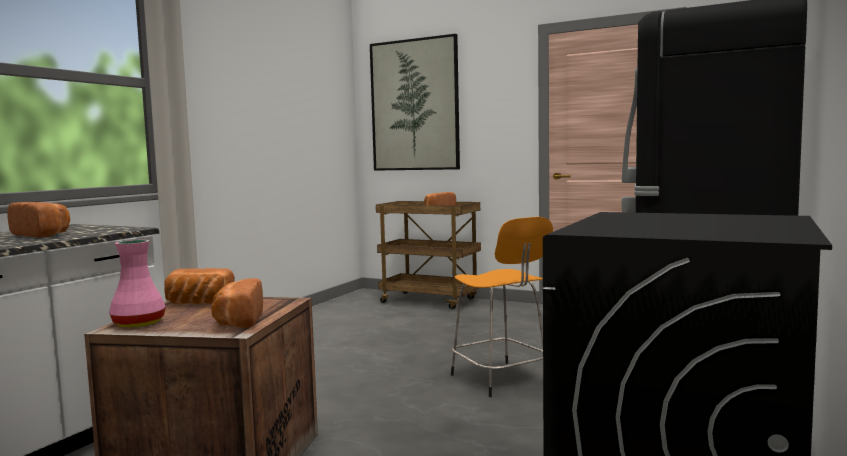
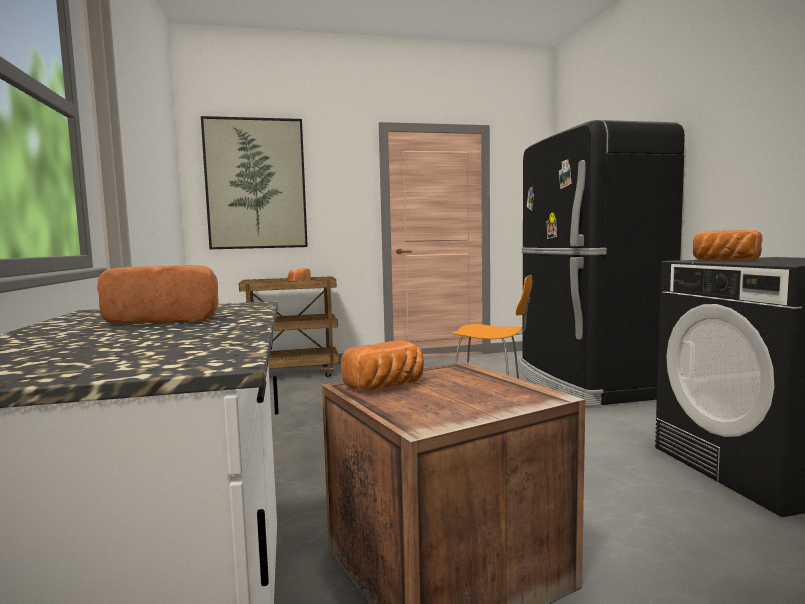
camera: 40 degrees left, 0 degrees up
pink vase [109,240,166,328] -> none
bread [211,278,263,328] -> bread moved to [693,230,762,261]

